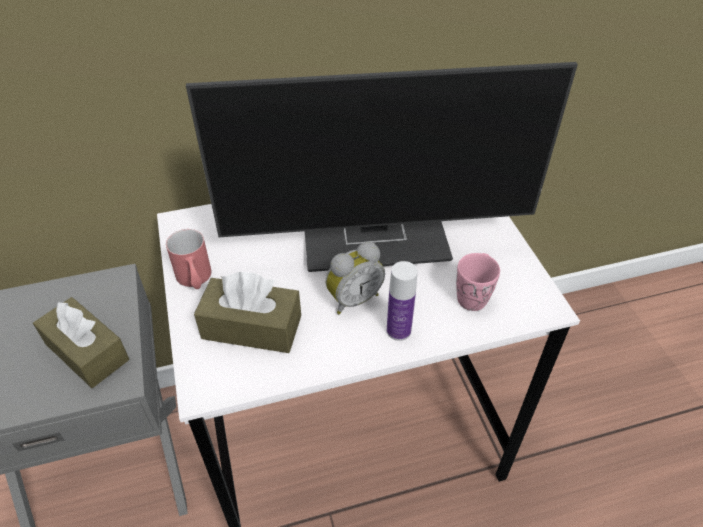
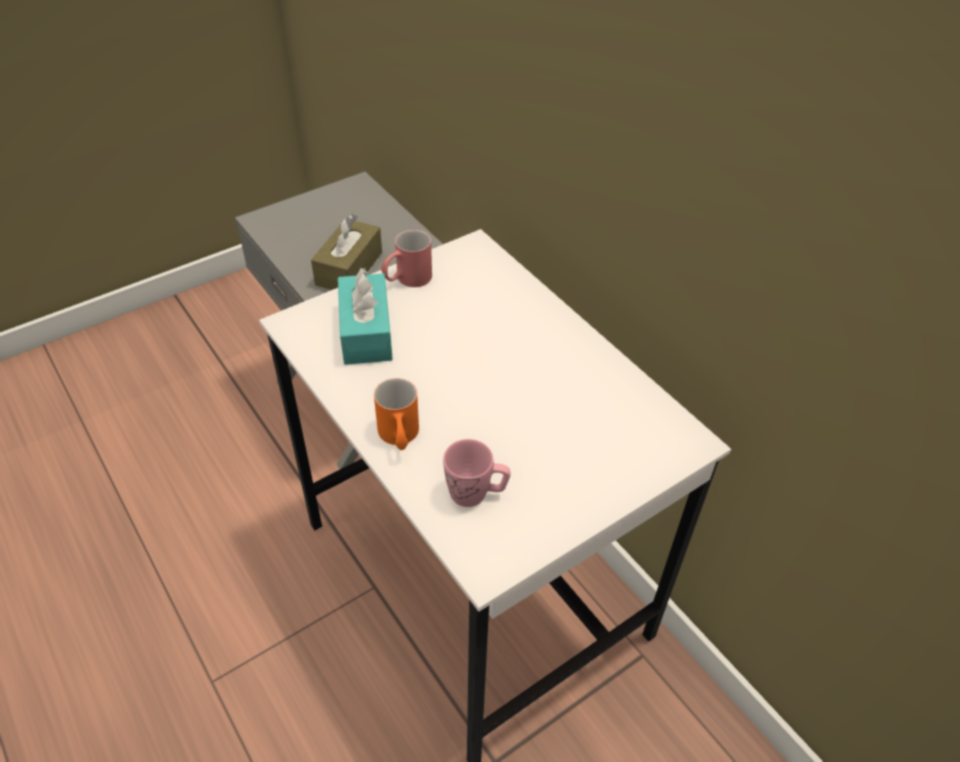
camera: 70 degrees right, 0 degrees up
monitor [186,62,578,272] -> none
brown tissue box [194,272,301,353] -> turquoise tissue box [338,268,393,365]
alarm clock [326,242,385,314] -> none
bottle [387,261,417,341] -> orange mug [374,378,419,450]

